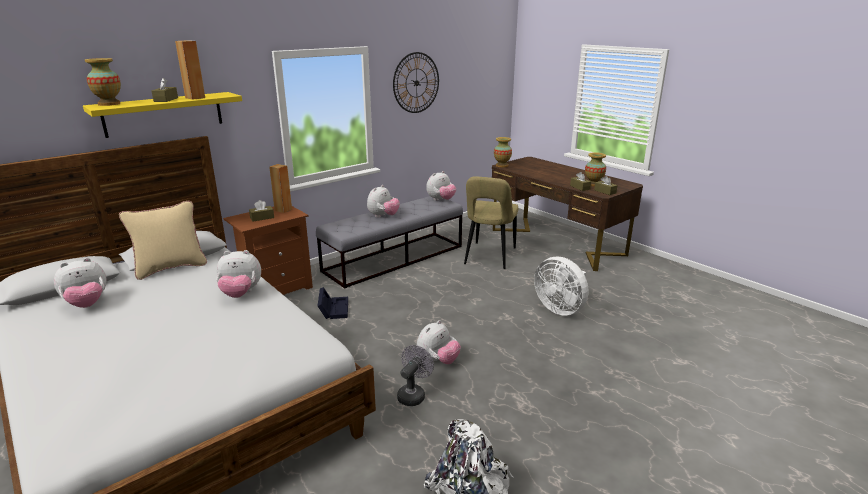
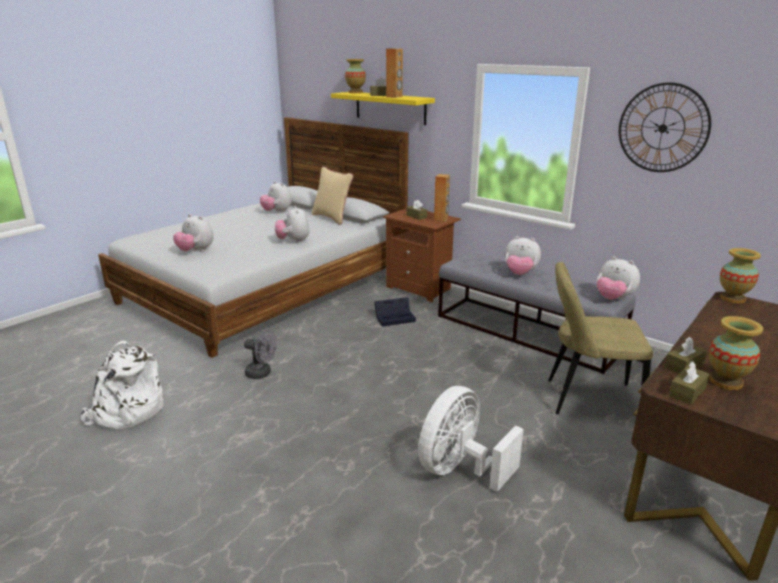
camera: 80 degrees right, 0 degrees up
plush toy [417,320,461,365] -> plush toy moved to [173,214,214,252]

